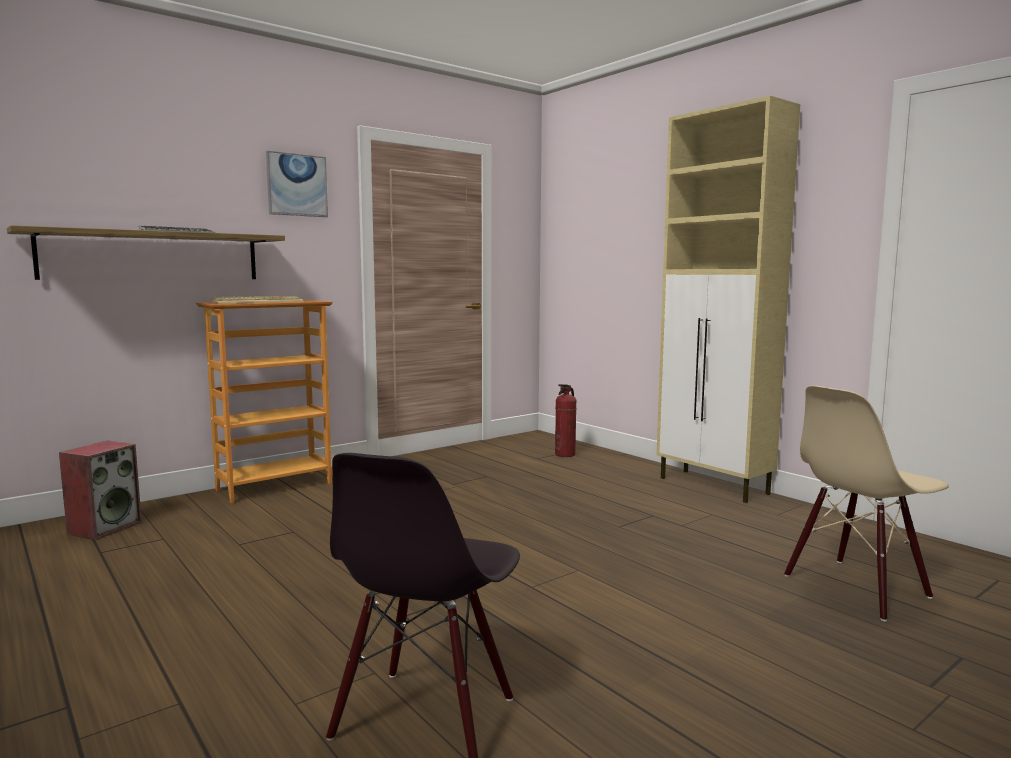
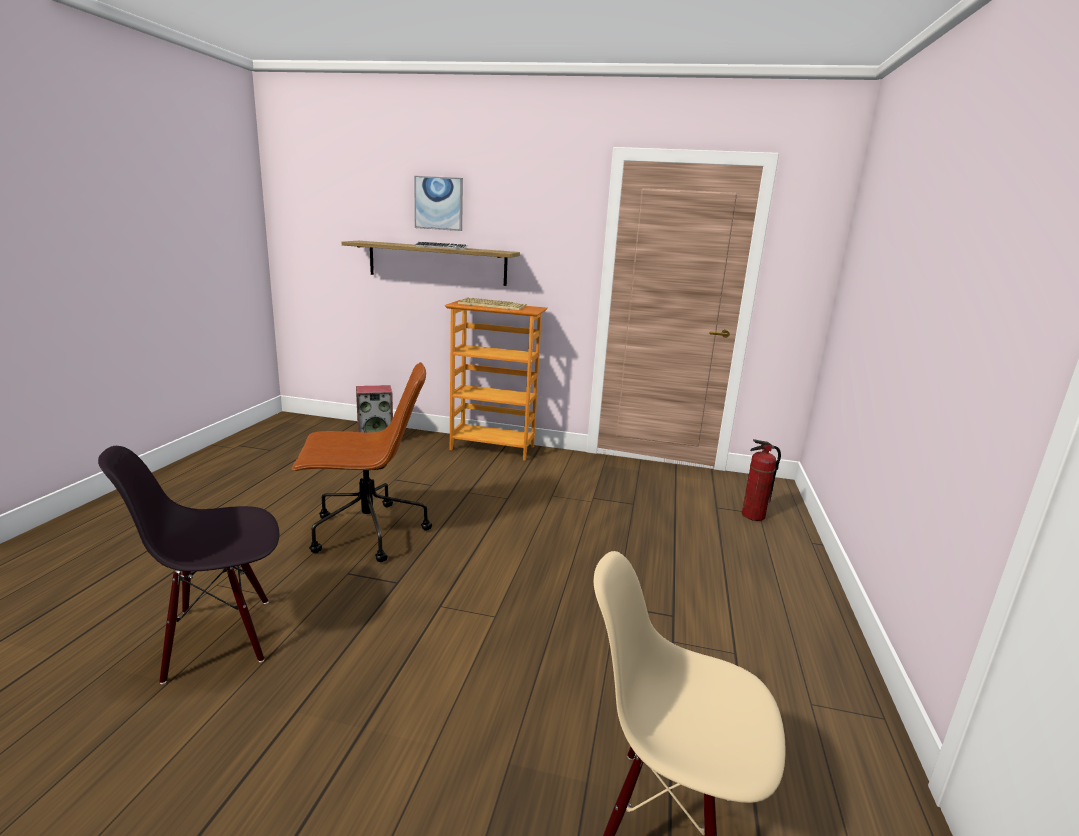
camera: 50 degrees right, 10 degrees up
picture [266,151,328,217] -> picture moved to [414,176,463,231]
beige cabinet [656,96,800,503] -> none
none -> brown office chair [292,362,432,562]

